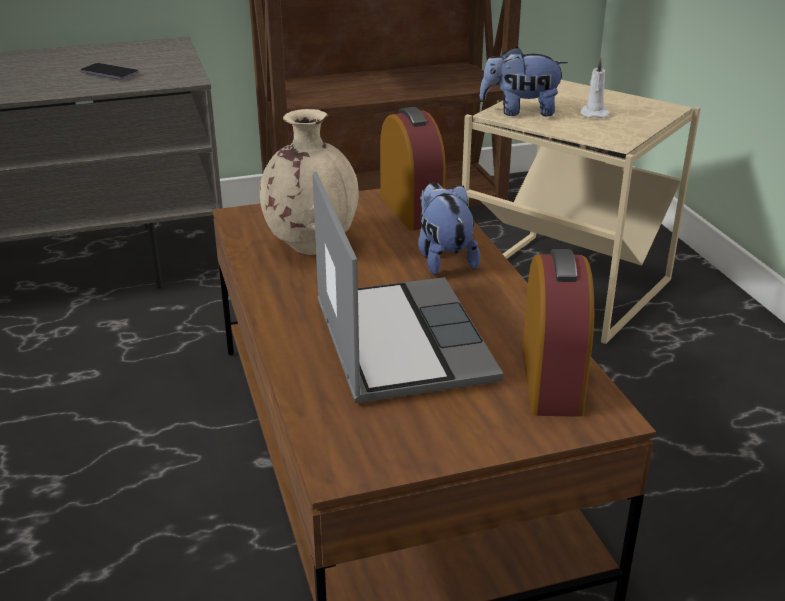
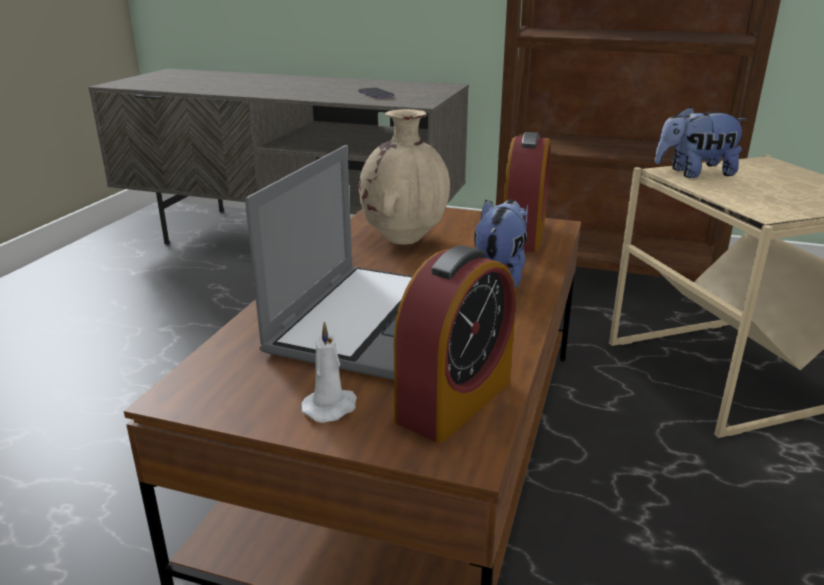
camera: 35 degrees right, 5 degrees down
plush toy [479,47,568,116] -> plush toy turned 45 degrees counterclockwise [655,106,748,178]
white candle [580,58,610,118] -> white candle moved to [302,321,357,423]

